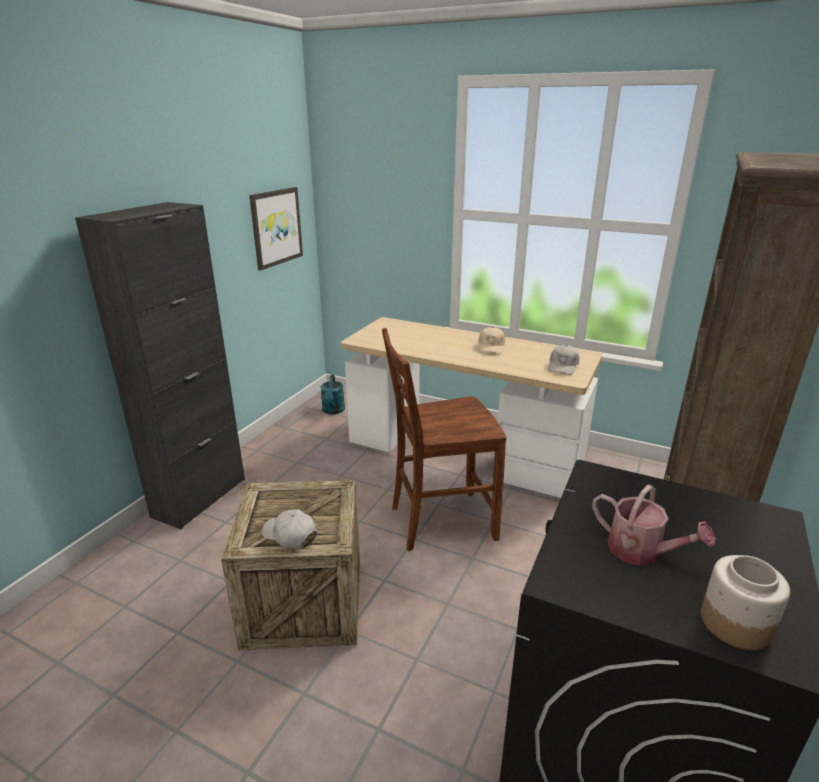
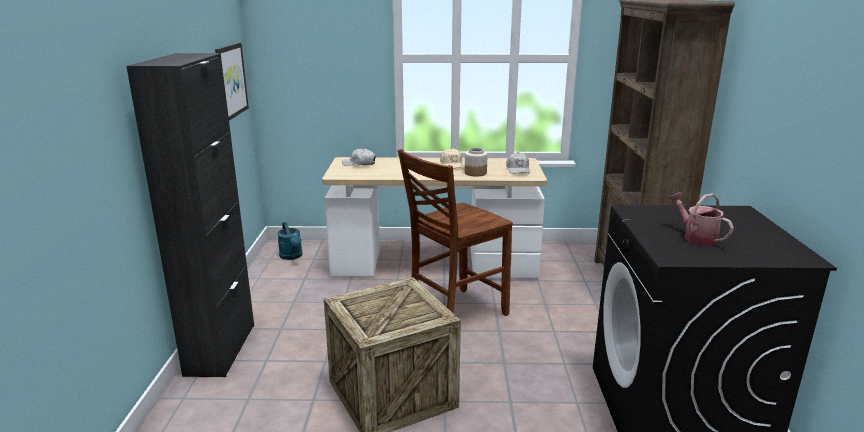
camera: 25 degrees left, 5 degrees down
white cap [262,509,317,549] -> white cap moved to [342,148,375,166]
watering can [592,484,715,566] -> watering can turned 135 degrees counterclockwise [669,192,734,246]
jar [701,555,790,650] -> jar moved to [465,148,488,176]

